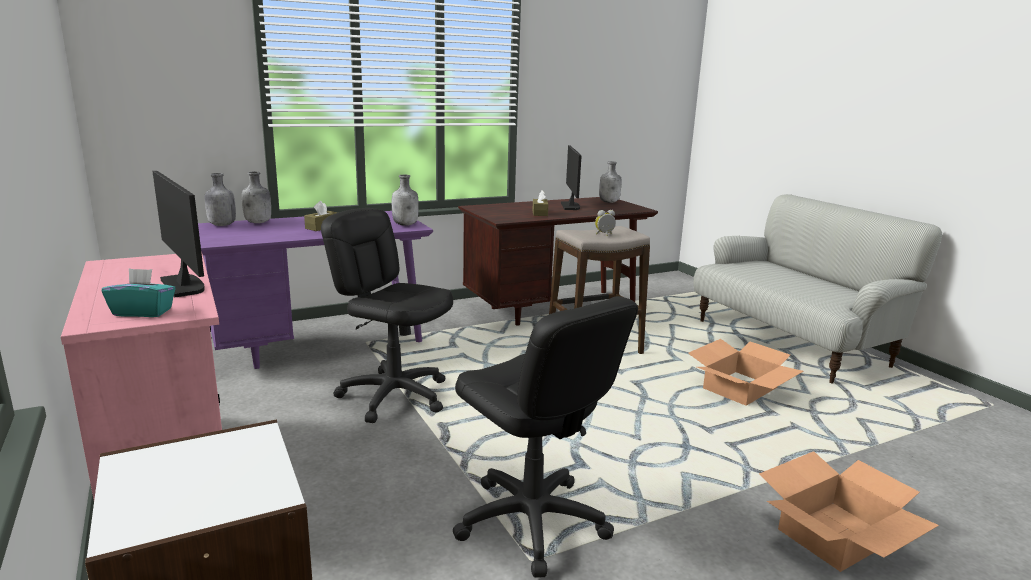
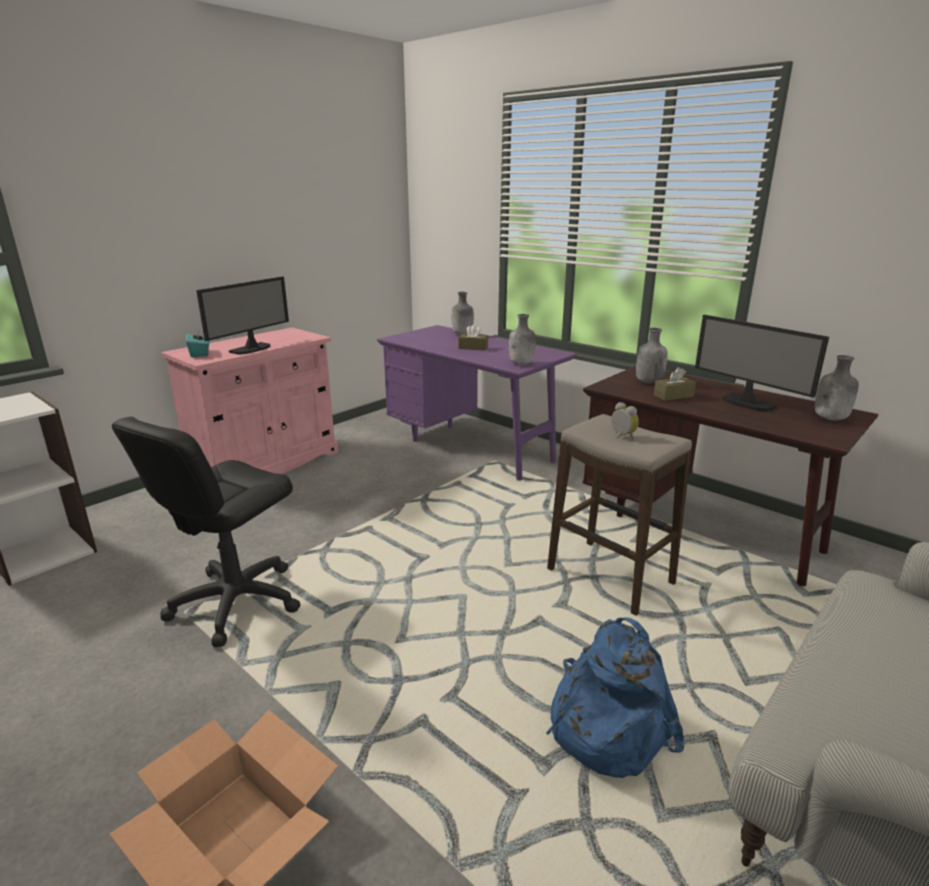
camera: 70 degrees right, 5 degrees up
grey bottle [205,173,236,226] -> grey bottle moved to [636,328,668,384]
black office chair [321,208,453,423] -> none
monitor [561,145,582,210] -> monitor turned 75 degrees clockwise [695,315,829,412]
cardboard box [688,339,803,406] -> blue backpack [546,617,685,778]

